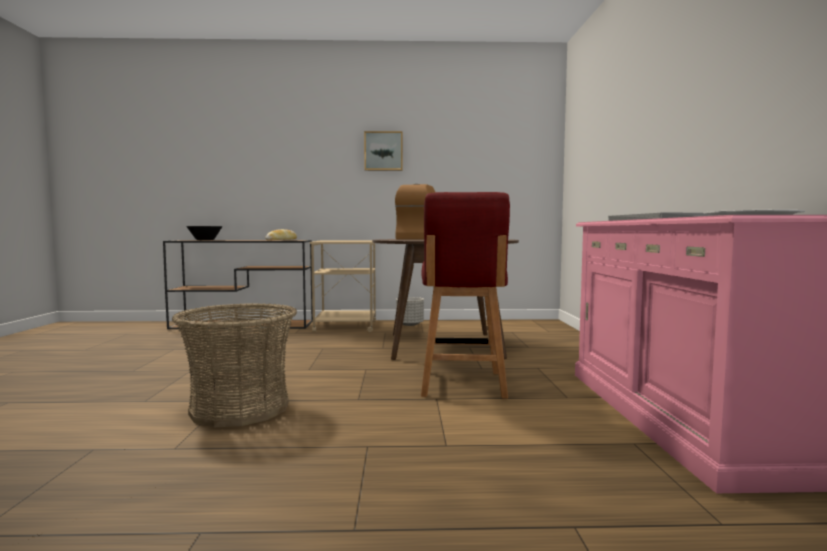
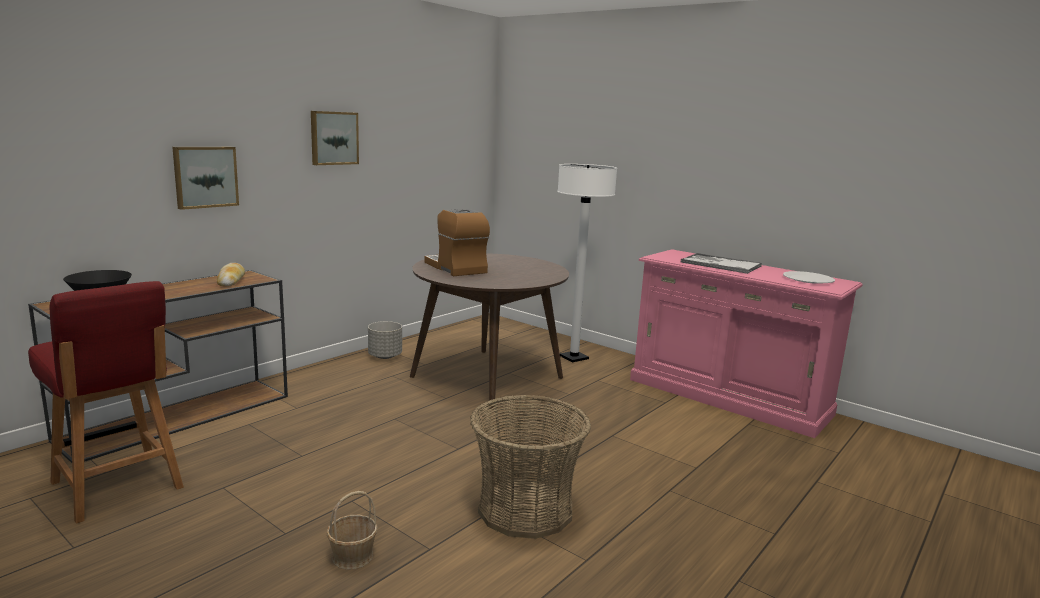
camera: 50 degrees left, 10 degrees up
beige cart [310,241,376,332] -> none
red chair [421,192,510,399] -> red chair moved to [28,281,184,524]
none -> picture [172,147,239,210]
none -> basket [327,491,378,570]
none -> white floor lamp [557,164,617,362]

